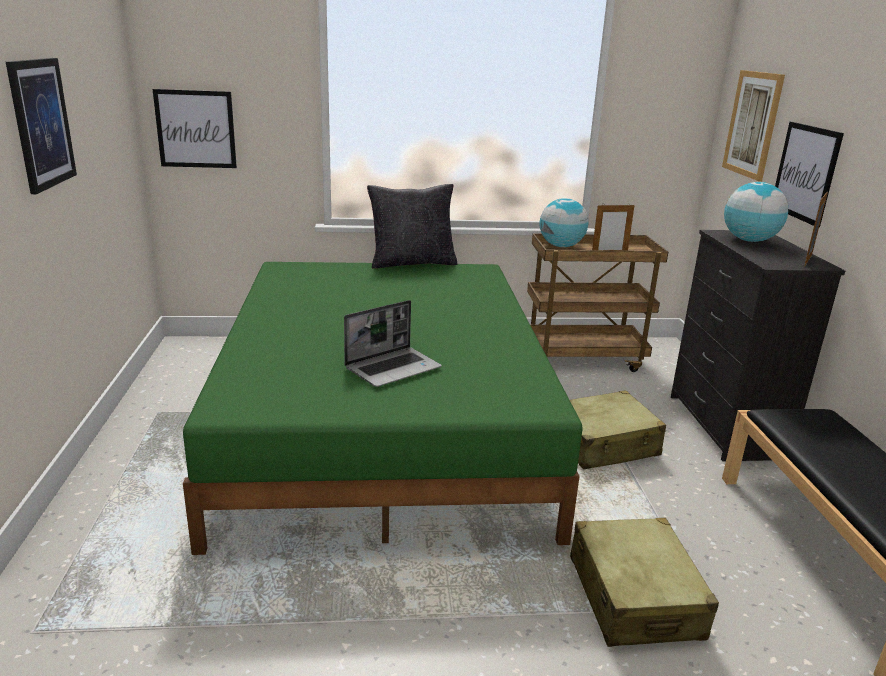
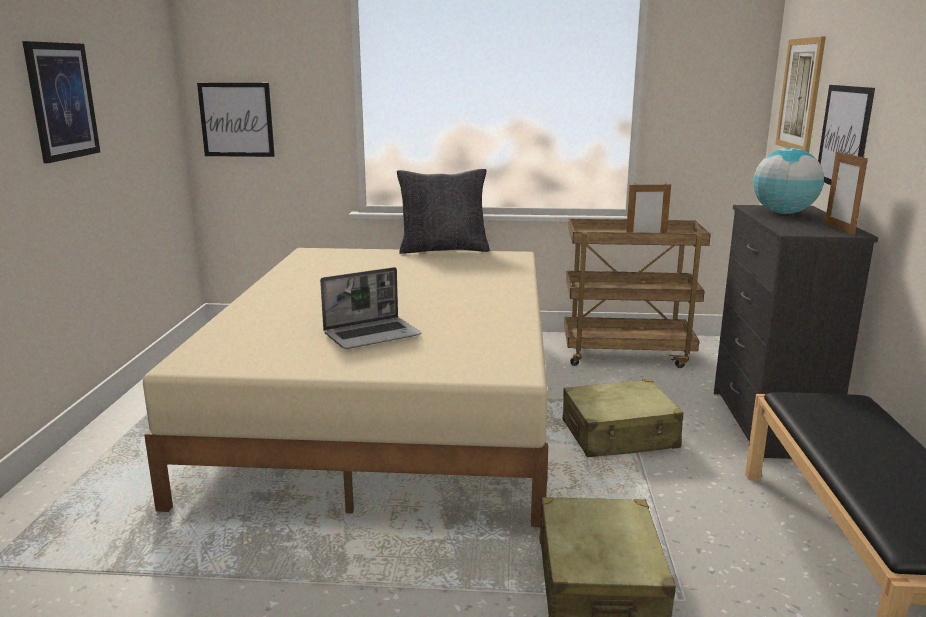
camera: 10 degrees right, 5 degrees down
green bed [183,262,583,555] -> beige bed [143,248,548,527]
globe [540,198,589,247] -> none
picture frame [804,191,828,266] -> picture frame turned 45 degrees counterclockwise [825,151,868,235]

